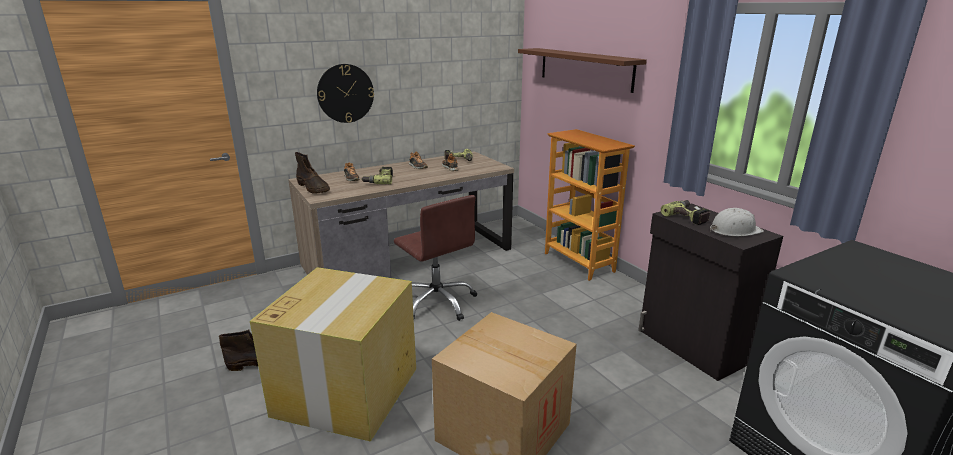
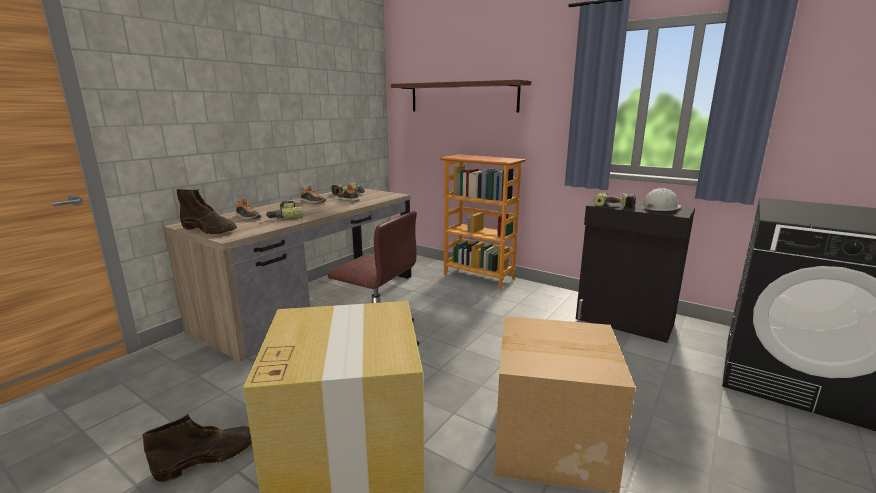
camera: 25 degrees left, 5 degrees down
wall clock [317,64,374,123] -> none

